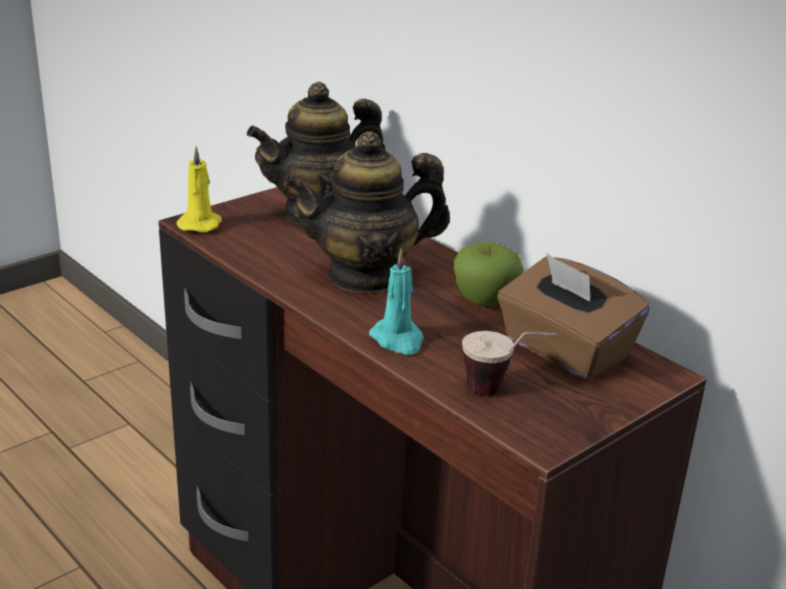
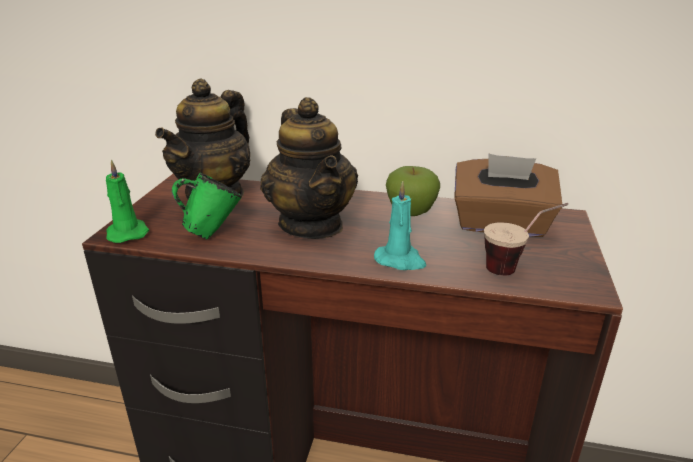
camera: 35 degrees left, 0 degrees up
yellow candle [176,146,222,233] -> green candle [106,159,149,243]
teapot [284,131,450,294] -> teapot turned 60 degrees counterclockwise [260,97,358,239]
none -> green mug [172,173,242,240]

